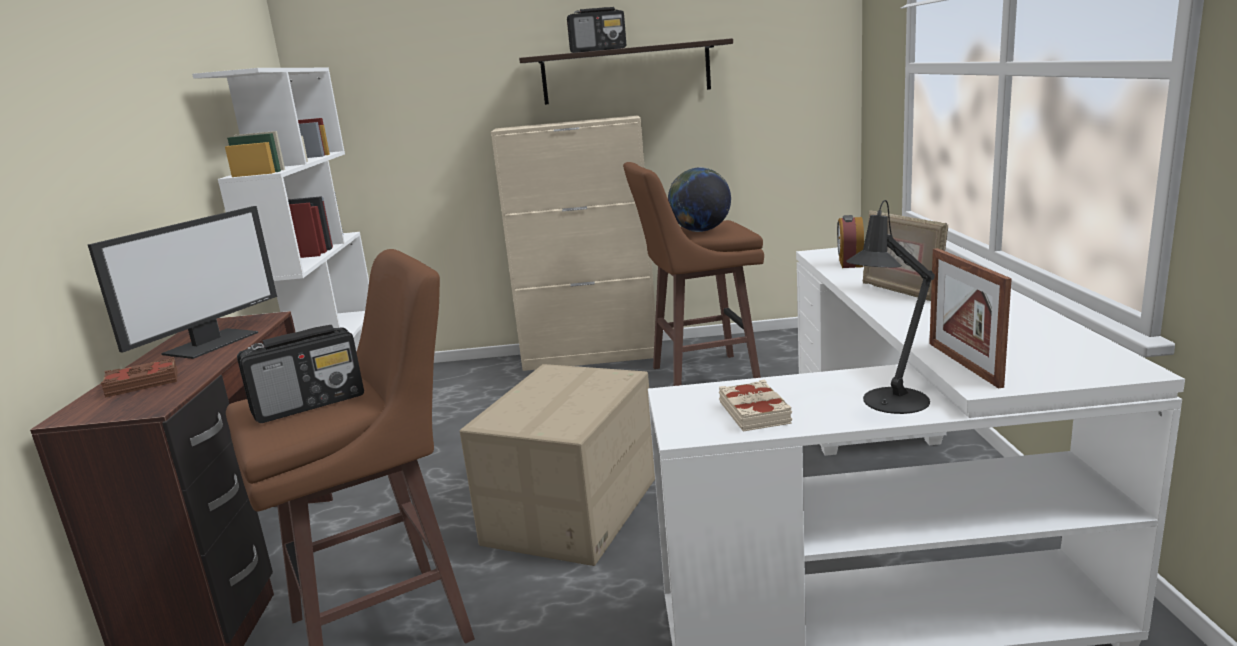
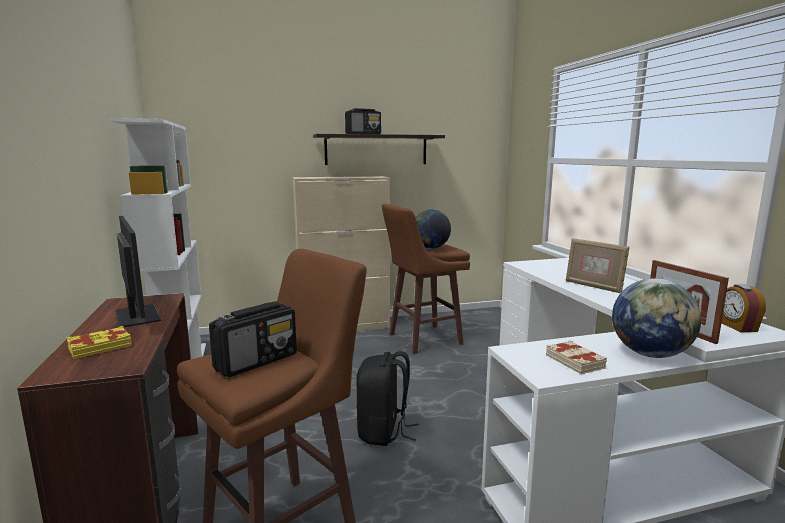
camera: 15 degrees left, 5 degrees down
monitor [88,206,277,359] -> monitor turned 45 degrees counterclockwise [116,216,161,327]
brown book [101,357,178,398] -> yellow book [66,326,132,359]
cardboard box [460,364,655,566] -> black backpack [356,351,419,446]
alarm clock [837,215,864,268] -> alarm clock moved to [722,284,766,332]
black table lamp [846,200,935,414] -> globe [612,278,701,358]

